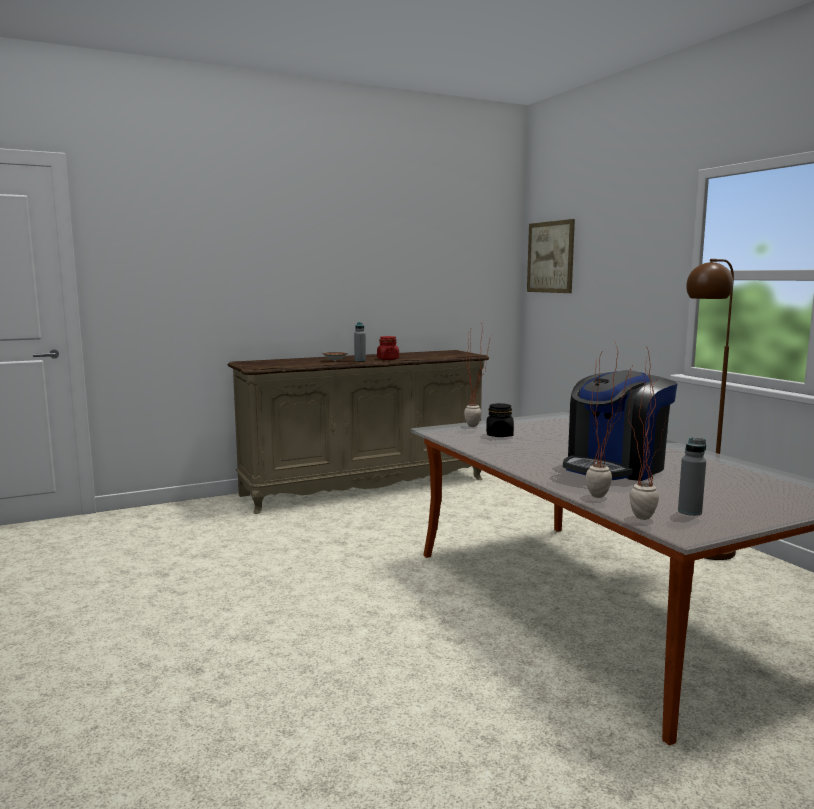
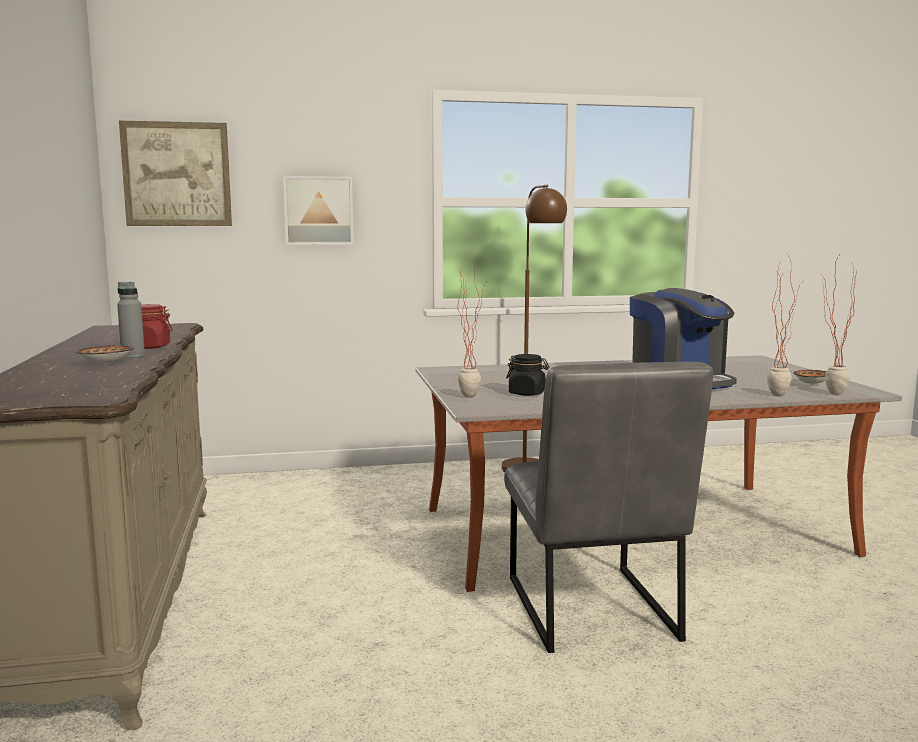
camera: 75 degrees left, 0 degrees up
grey bottle [678,437,706,516] -> bowl [794,370,826,385]
none -> picture [283,176,354,245]
none -> grey chair [504,362,713,653]

